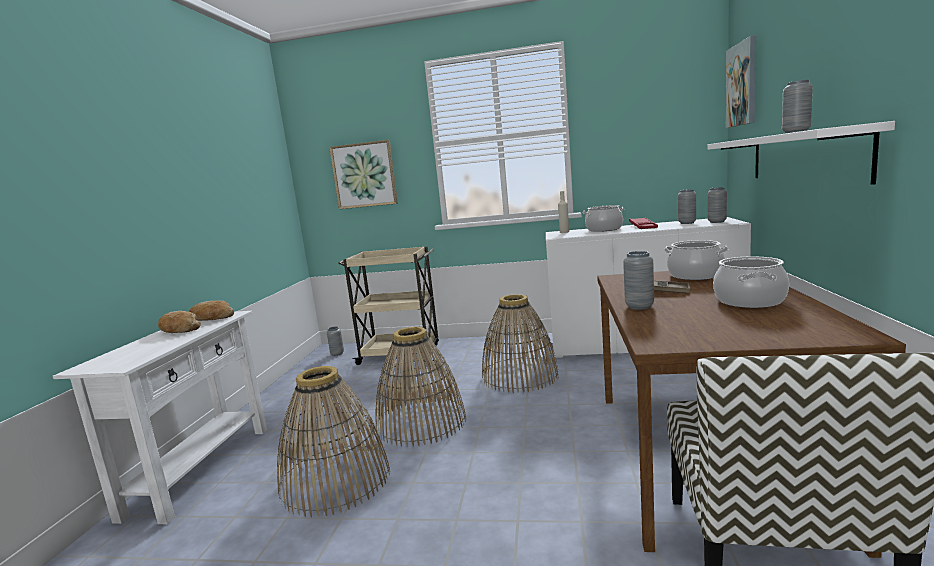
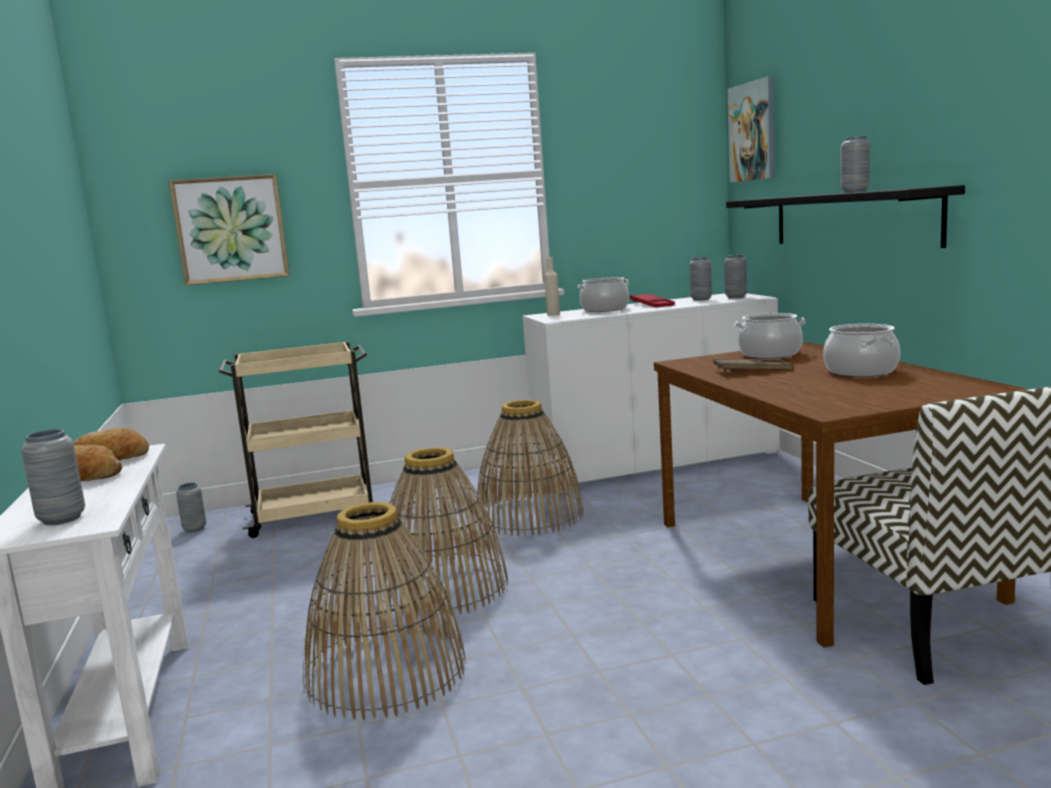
camera: 25 degrees left, 0 degrees up
grey vase [623,251,654,310] -> grey vase moved to [21,429,85,525]
white shelf [707,121,895,185] -> black shelf [726,185,965,248]

